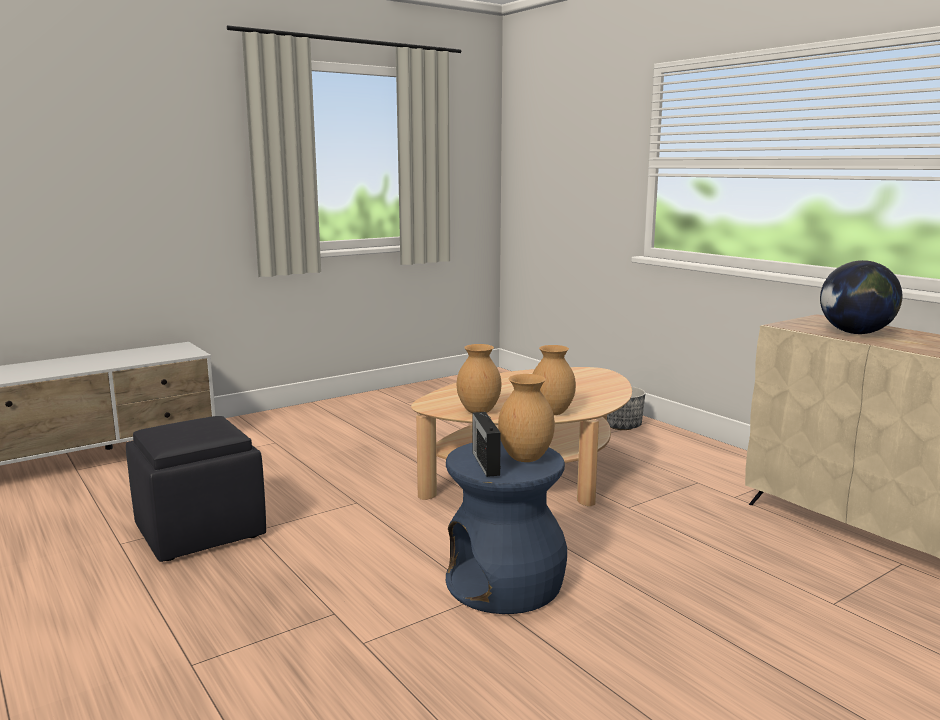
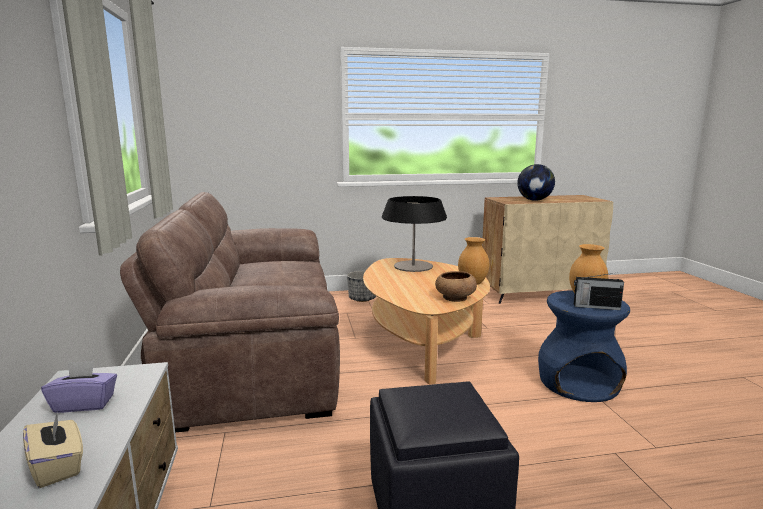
camera: 65 degrees left, 0 degrees up
brown vase [457,344,501,413] -> brown bowl [435,271,477,302]
none -> beige tissue box [23,410,83,488]
none -> purple tissue box [41,361,117,413]
none -> brown sofa [120,192,340,433]
none -> table lamp [382,196,447,272]

